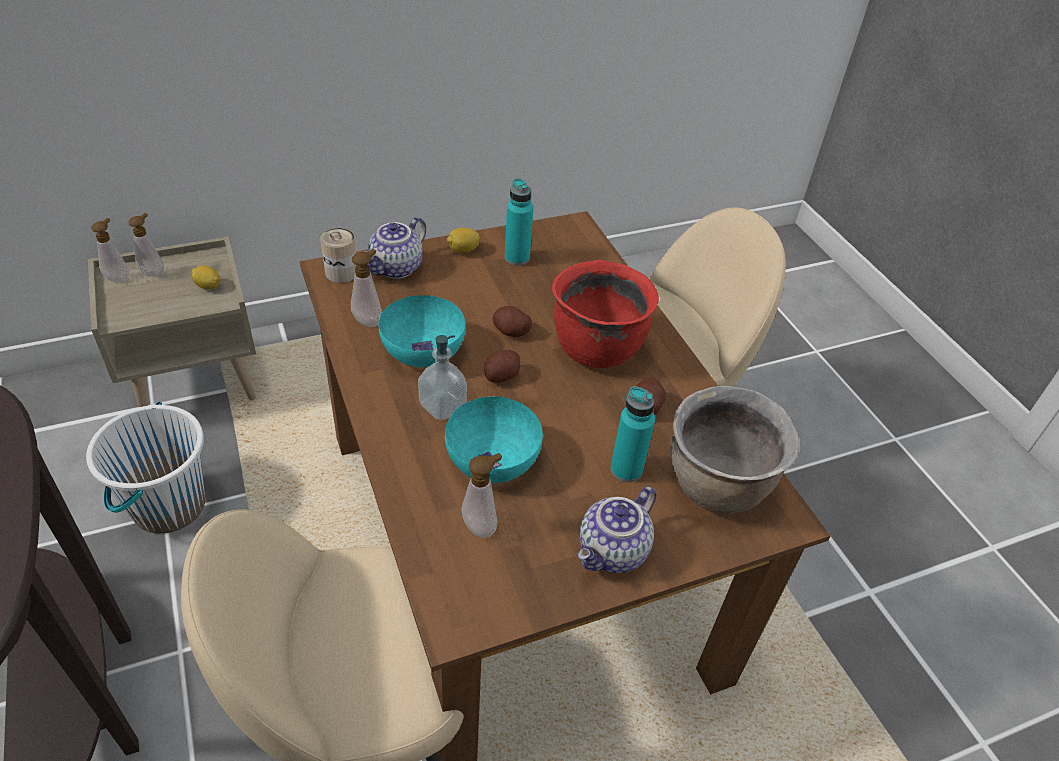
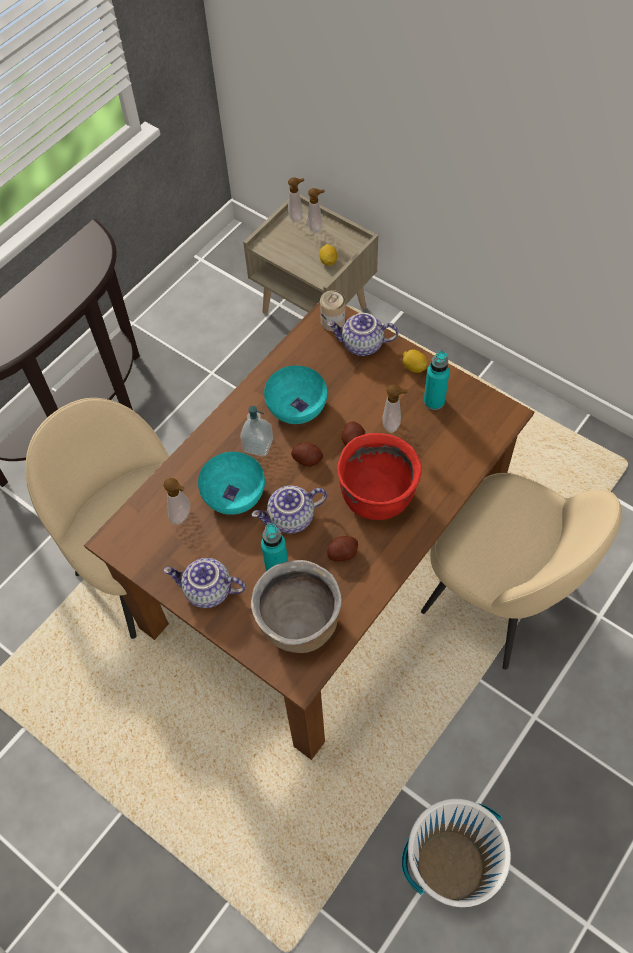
camera: 65 degrees right, 15 degrees up
white bucket [86,402,206,534] -> white bucket moved to [402,799,511,907]
soap dispenser [351,249,382,327] -> soap dispenser moved to [383,384,408,433]
none -> teapot [251,486,327,534]

